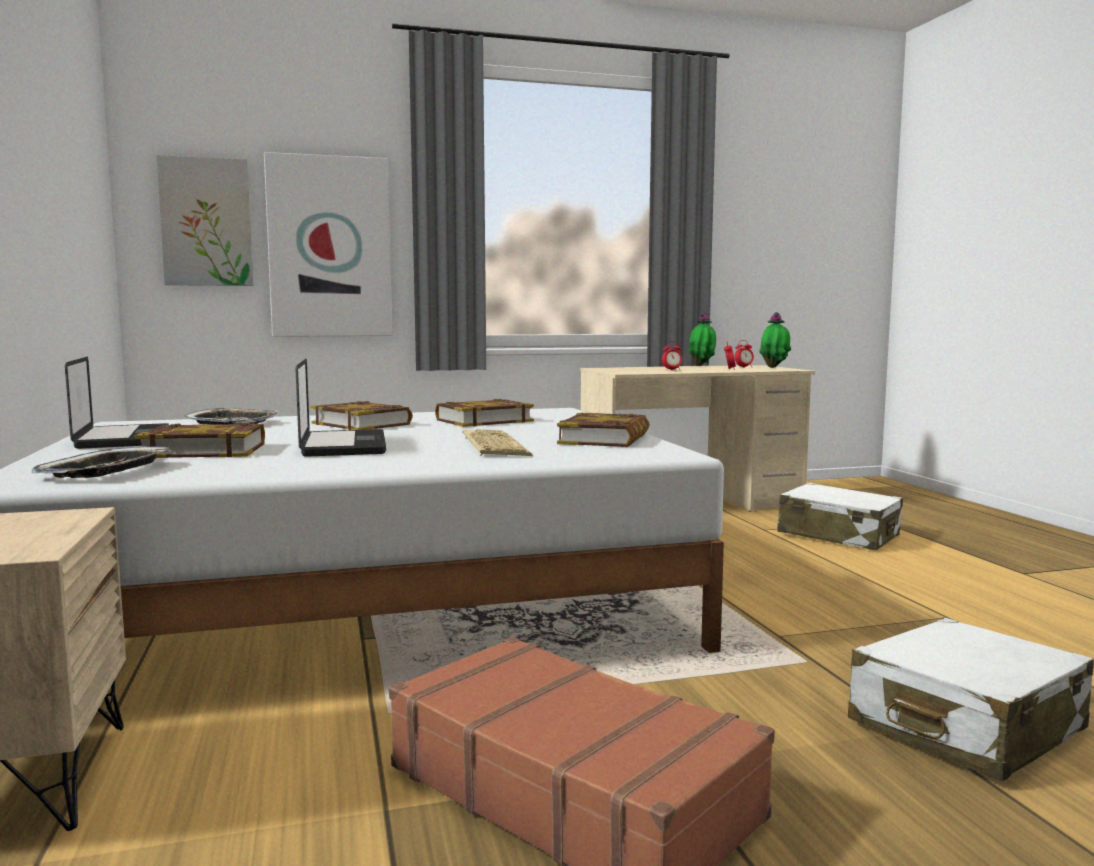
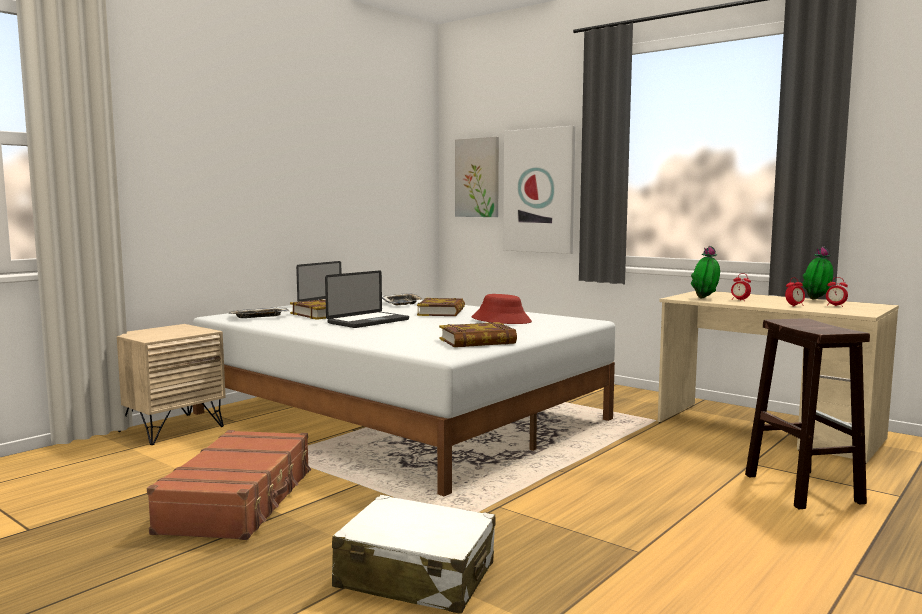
camera: 55 degrees right, 0 degrees up
book [435,399,534,427] -> red hat [472,294,532,324]
keyboard [463,429,533,456] -> none
potted plant [759,312,791,368] -> potted plant moved to [691,246,720,298]
white suitcase [777,483,903,550] -> brown stool [745,318,870,509]

